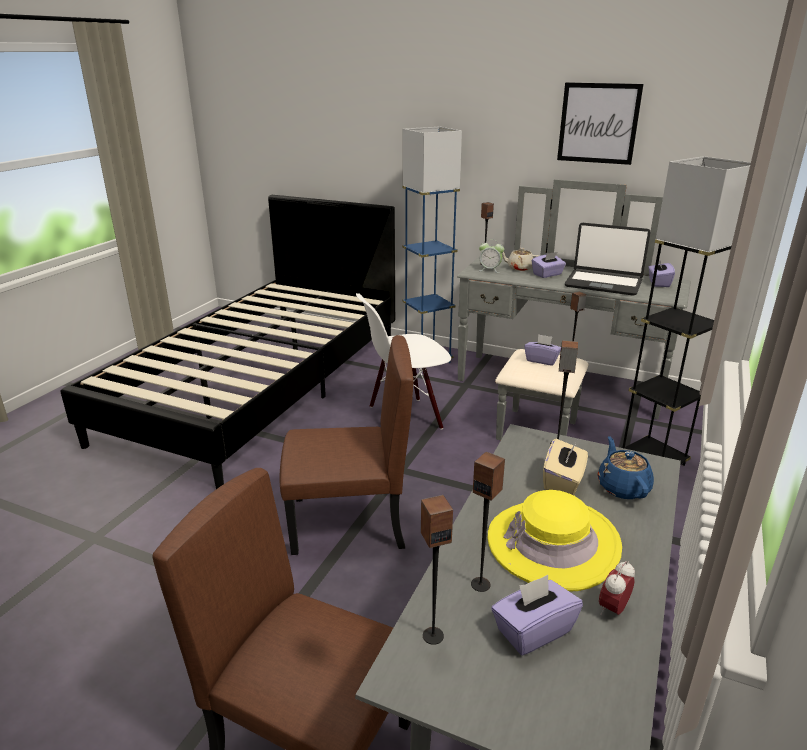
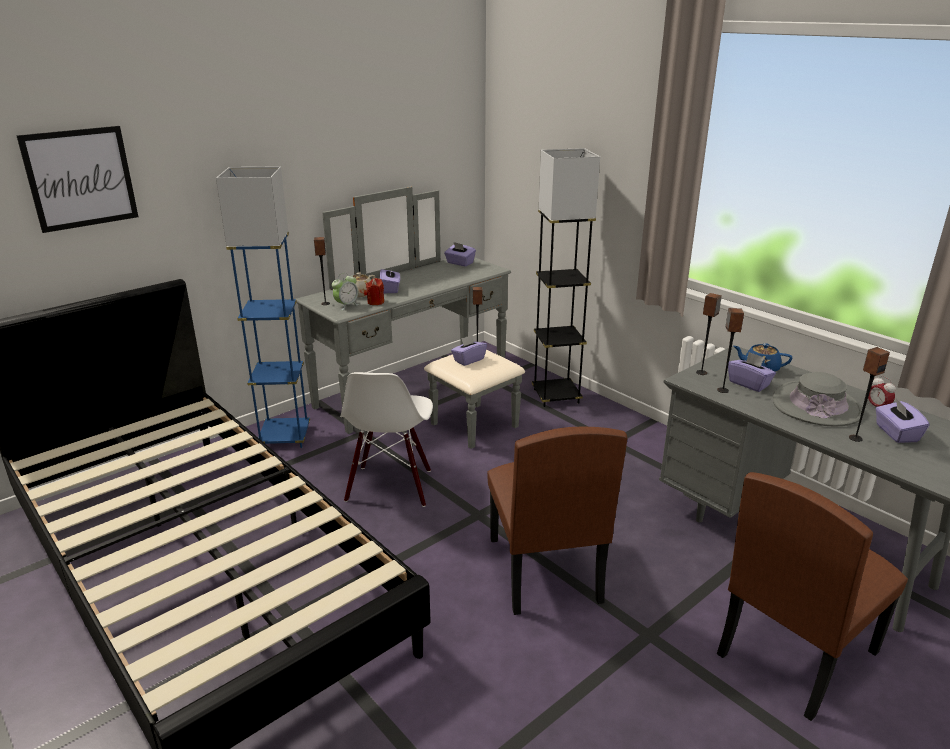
camera: 65 degrees left, 0 degrees up
brown chair [279,335,414,555] -> brown chair turned 150 degrees clockwise [487,426,627,615]
speaker [421,495,453,645] -> speaker moved to [717,308,744,393]
yellow hat [488,490,622,591] -> grey hat [773,372,864,427]
beige tissue box [543,439,588,495] -> purple tissue box [728,352,776,392]
picture [557,82,644,165] -> picture moved to [16,126,138,233]
laptop [565,223,651,296] -> none
none -> red candle [366,278,384,305]

